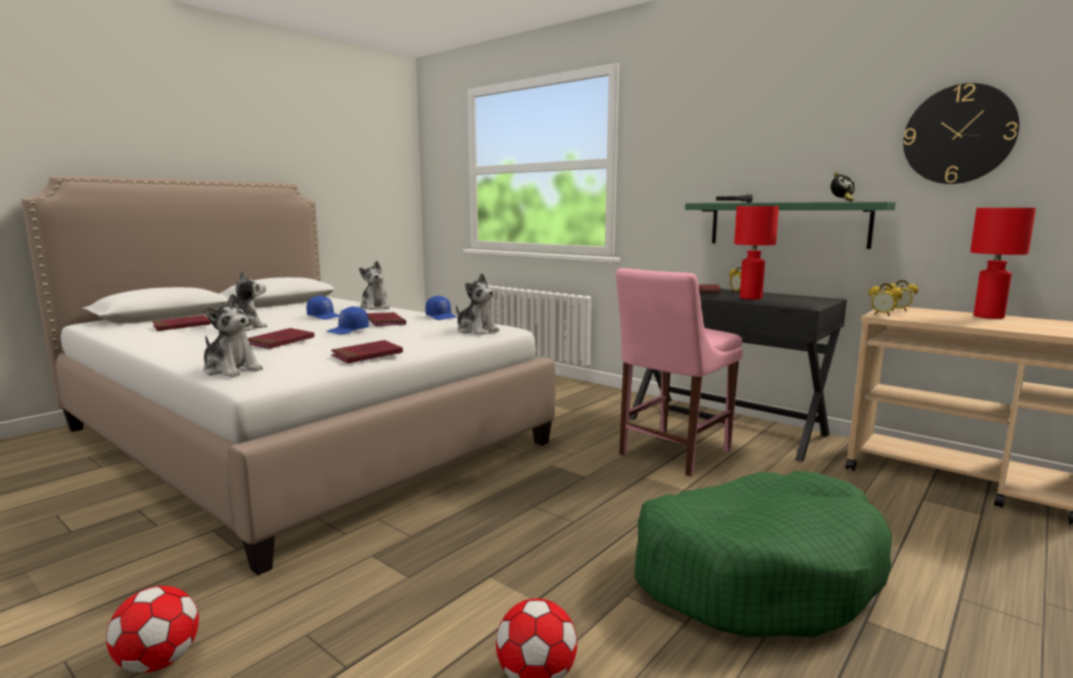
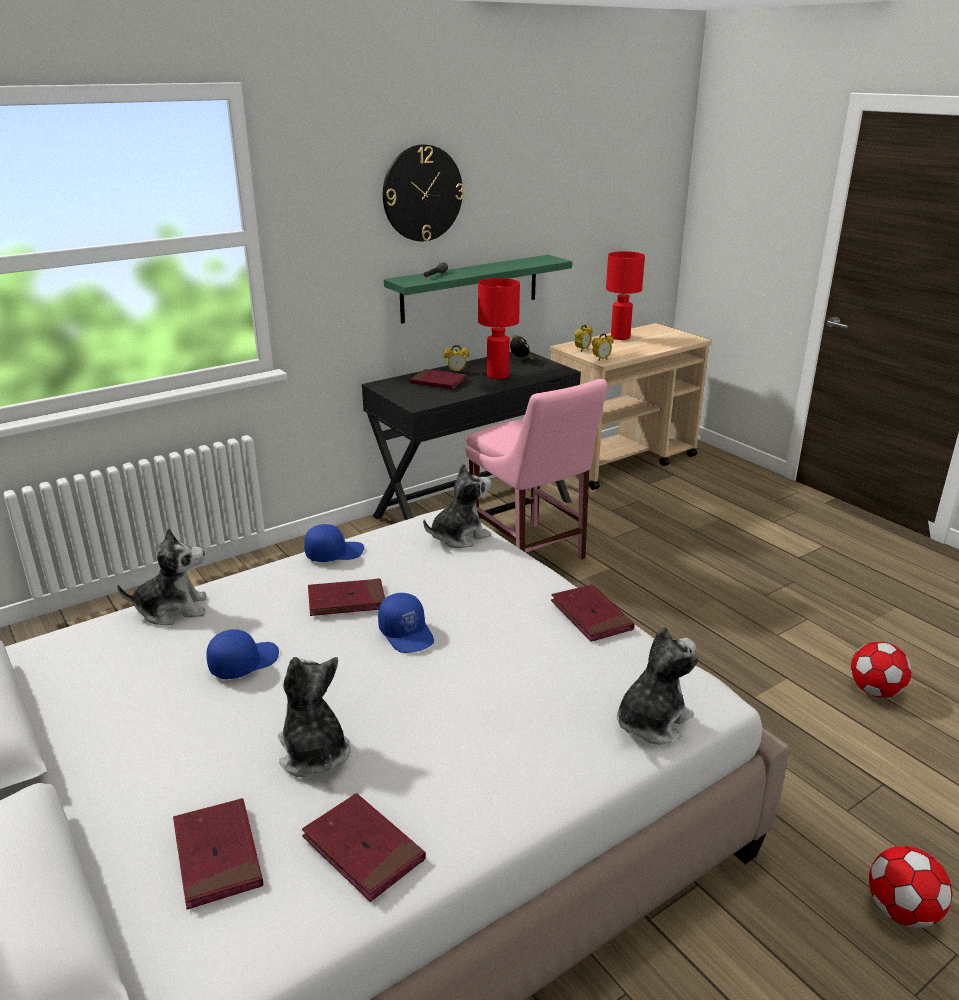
camera: 75 degrees left, 15 degrees up
red book [248,328,315,349] -> red book moved to [302,793,426,902]
green dog bed [634,471,892,637] -> none
alarm clock [831,172,855,202] -> alarm clock moved to [510,335,535,361]
wall clock [903,83,1019,184] -> wall clock moved to [383,145,464,242]

